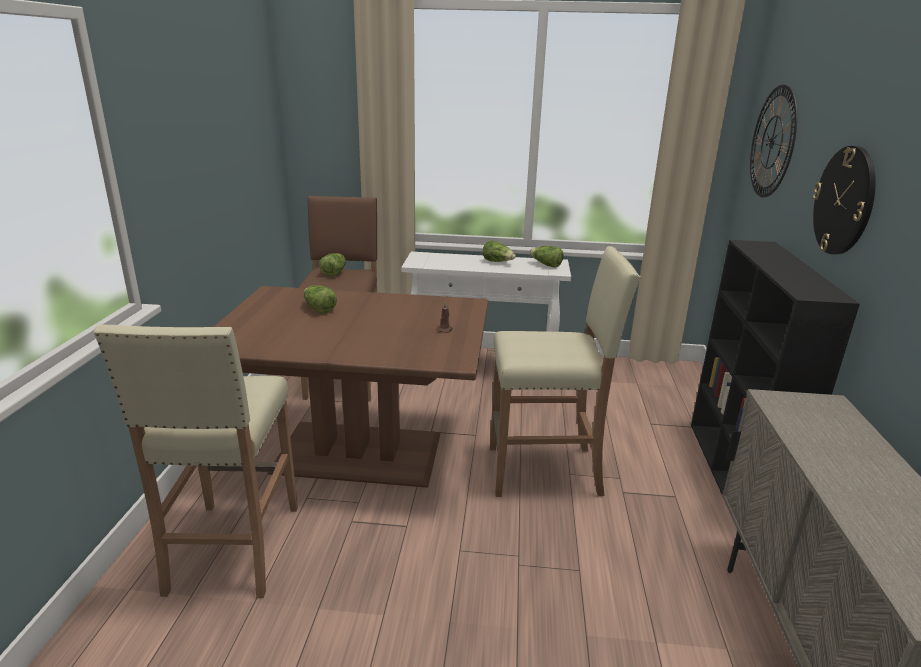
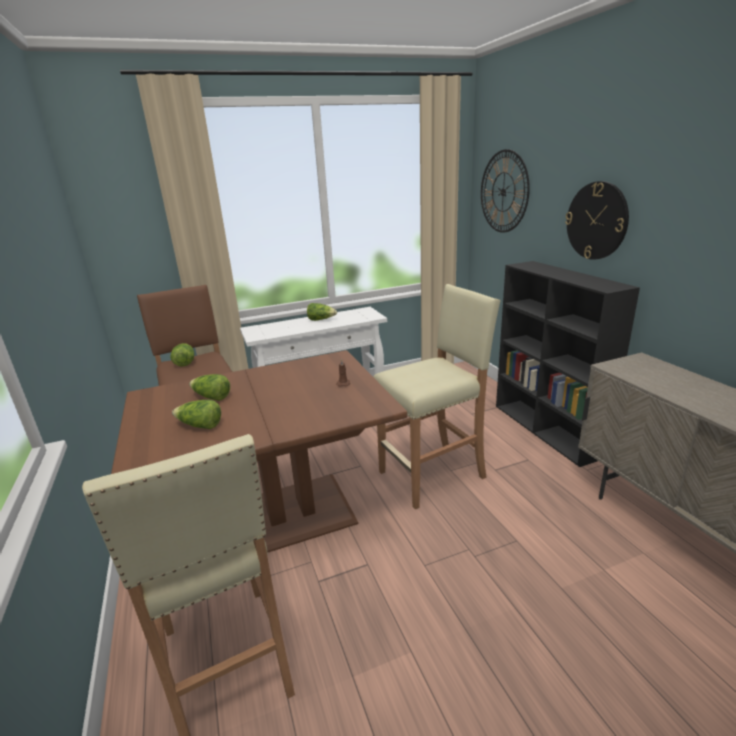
camera: 25 degrees left, 0 degrees up
lettuce [529,246,564,268] -> lettuce moved to [172,400,221,429]

